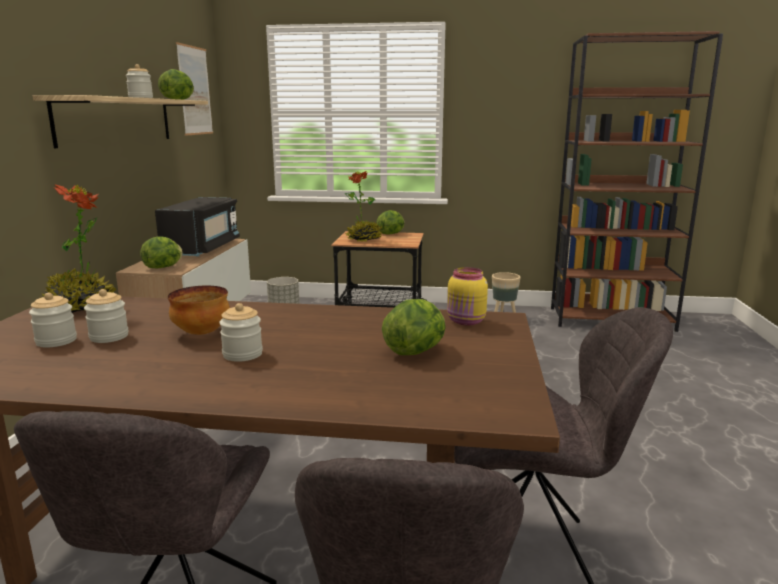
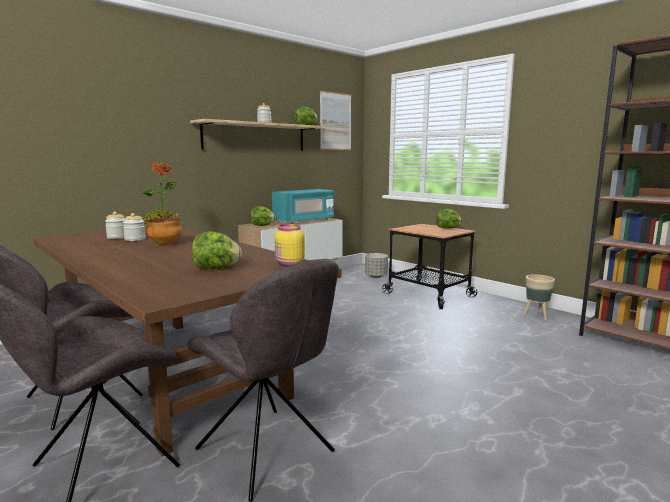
camera: 40 degrees right, 5 degrees down
black microwave [155,197,240,257] -> turquoise microwave [272,189,334,224]
jar [219,303,263,362] -> none
potted plant [345,171,382,242] -> none

